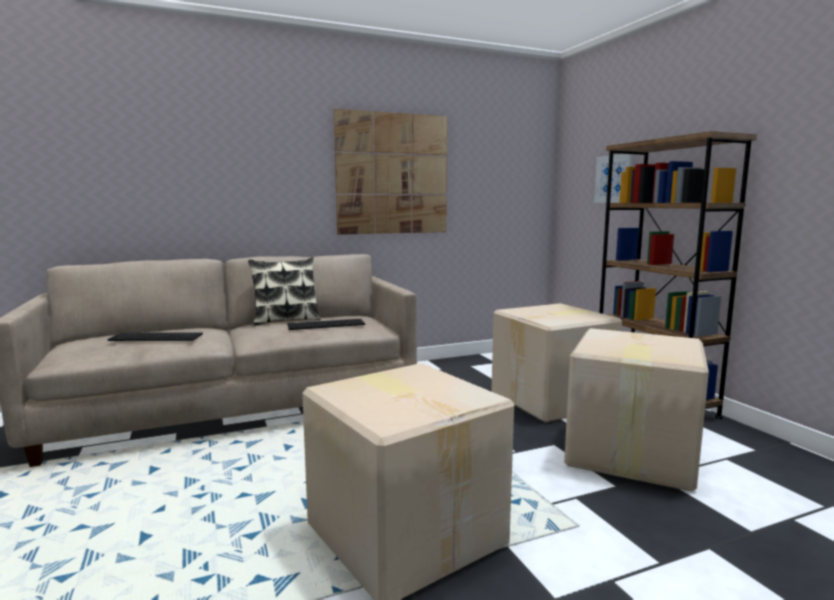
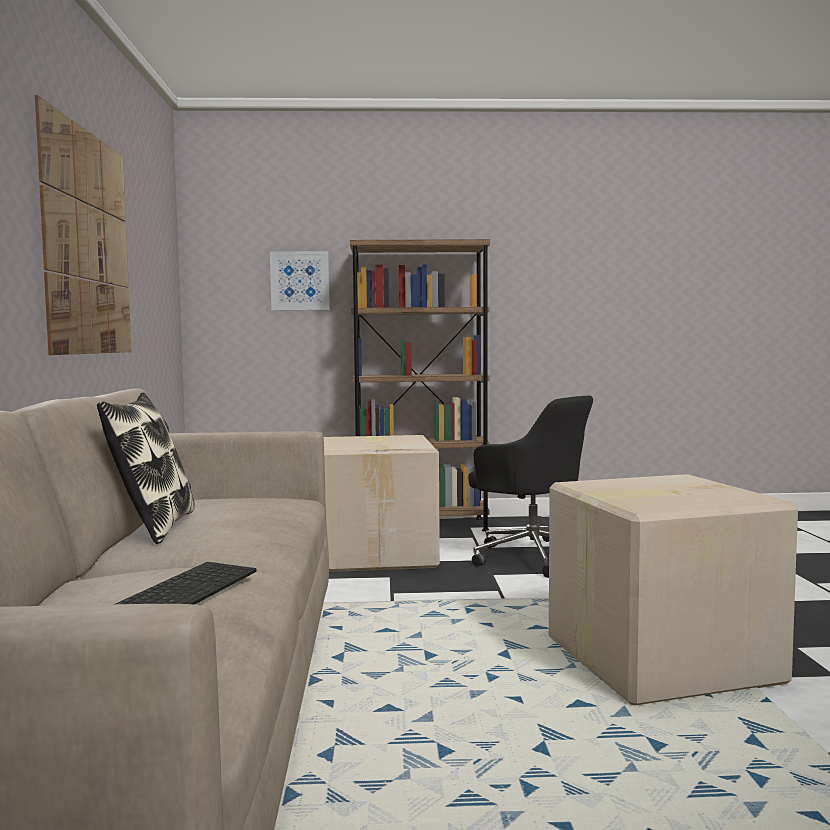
camera: 70 degrees left, 5 degrees down
keyboard [287,319,365,330] -> none
cardboard box [564,328,709,492] -> black office chair [468,396,593,578]

